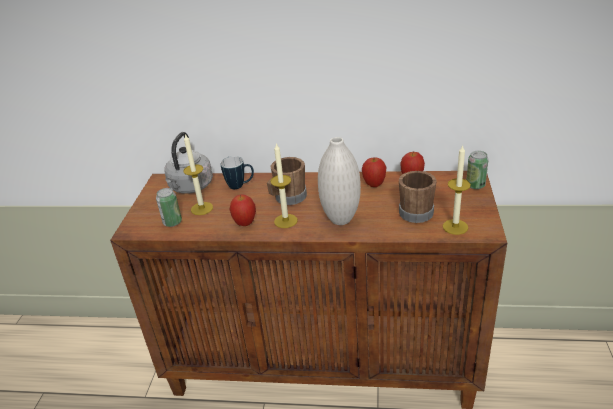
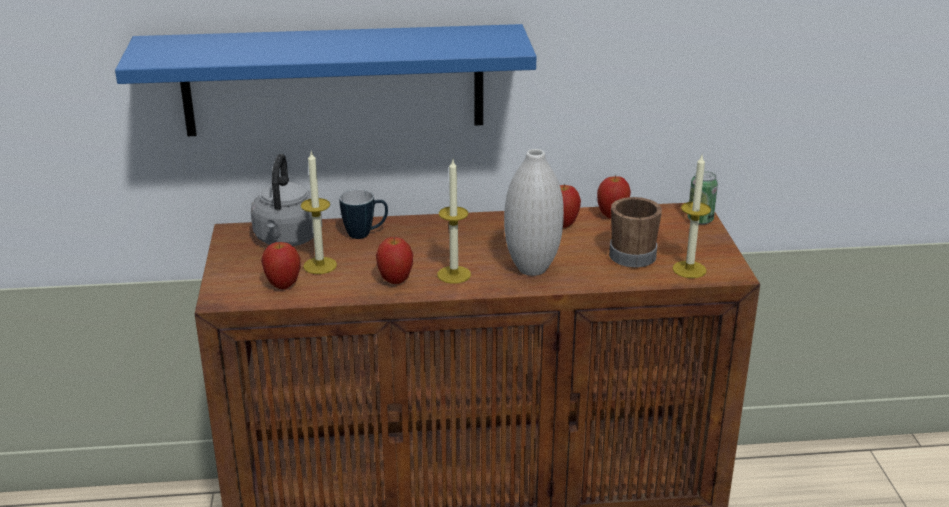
camera: 15 degrees left, 5 degrees down
can [156,188,182,227] -> apple [261,242,300,289]
brown mug [267,157,307,205] -> none
none -> blue shelf [115,24,537,136]

